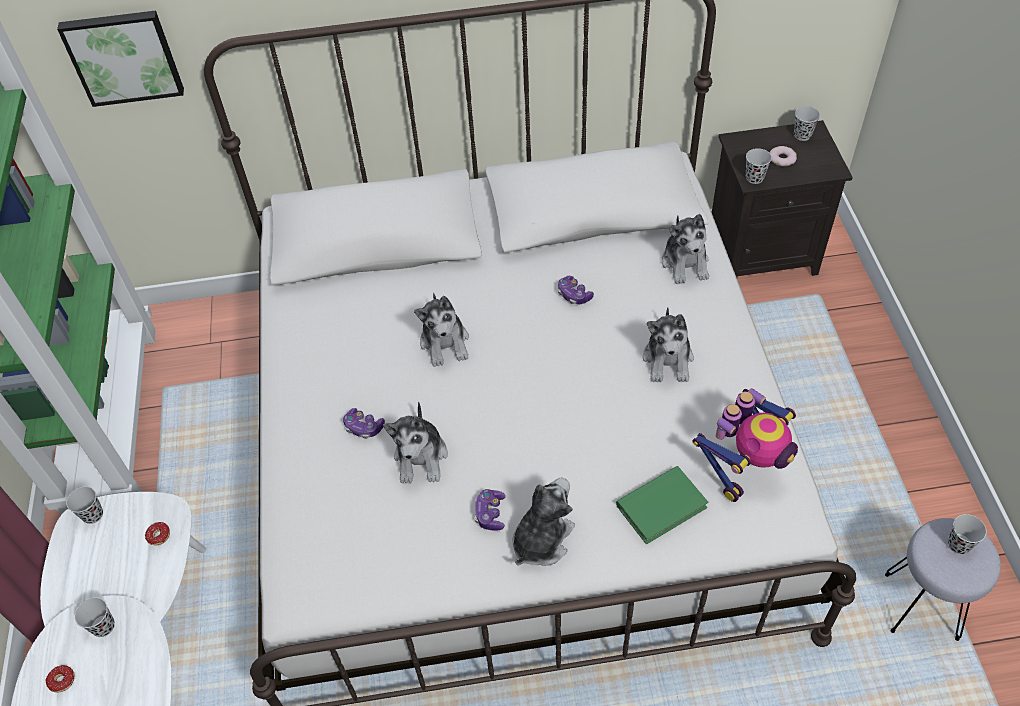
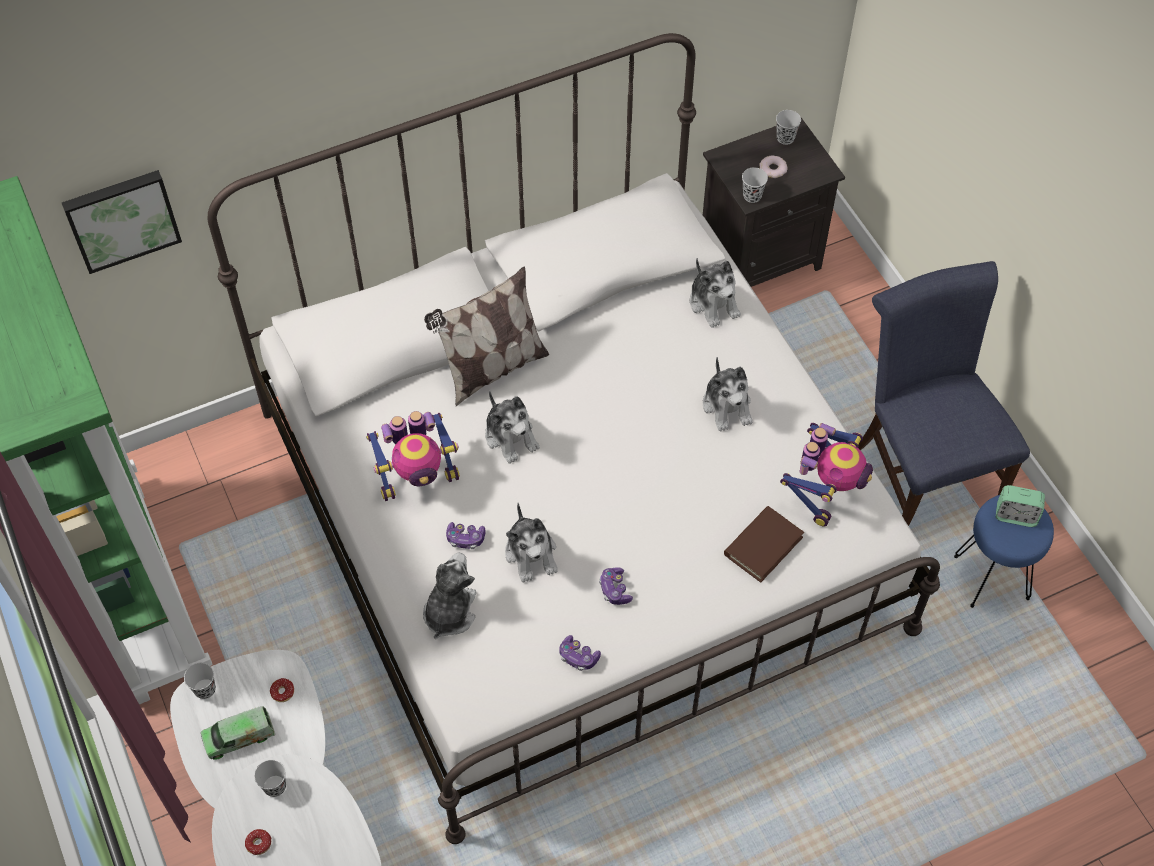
camera: 20 degrees left, 5 degrees up
plush toy [512,478,575,566] -> plush toy moved to [423,553,476,639]
game controller [558,276,594,304] -> game controller moved to [559,635,601,671]
green book [616,466,708,545] -> brown book [724,506,804,583]
grey stool [885,518,1001,641] -> blue stool [954,495,1054,608]
black cup [948,514,987,554] -> alarm clock [996,485,1045,527]
none -> toy truck [201,706,275,760]
none -> toy robot [366,411,460,501]
none -> pillow [424,267,549,406]
none -> blue chair [858,261,1030,526]

